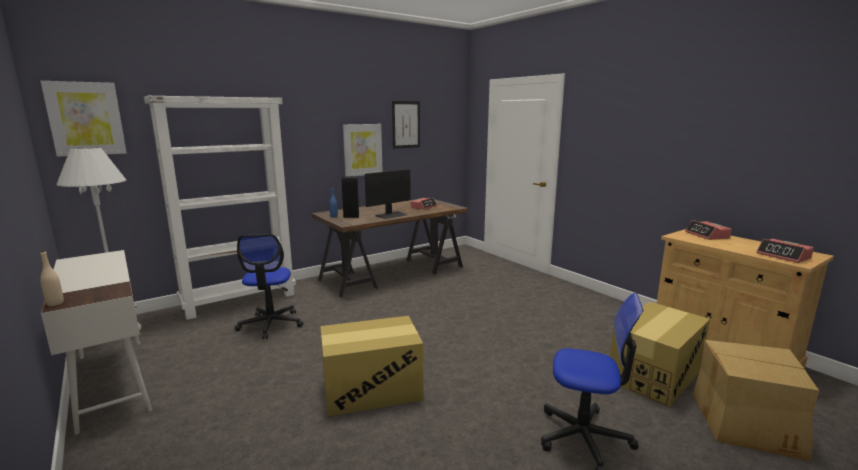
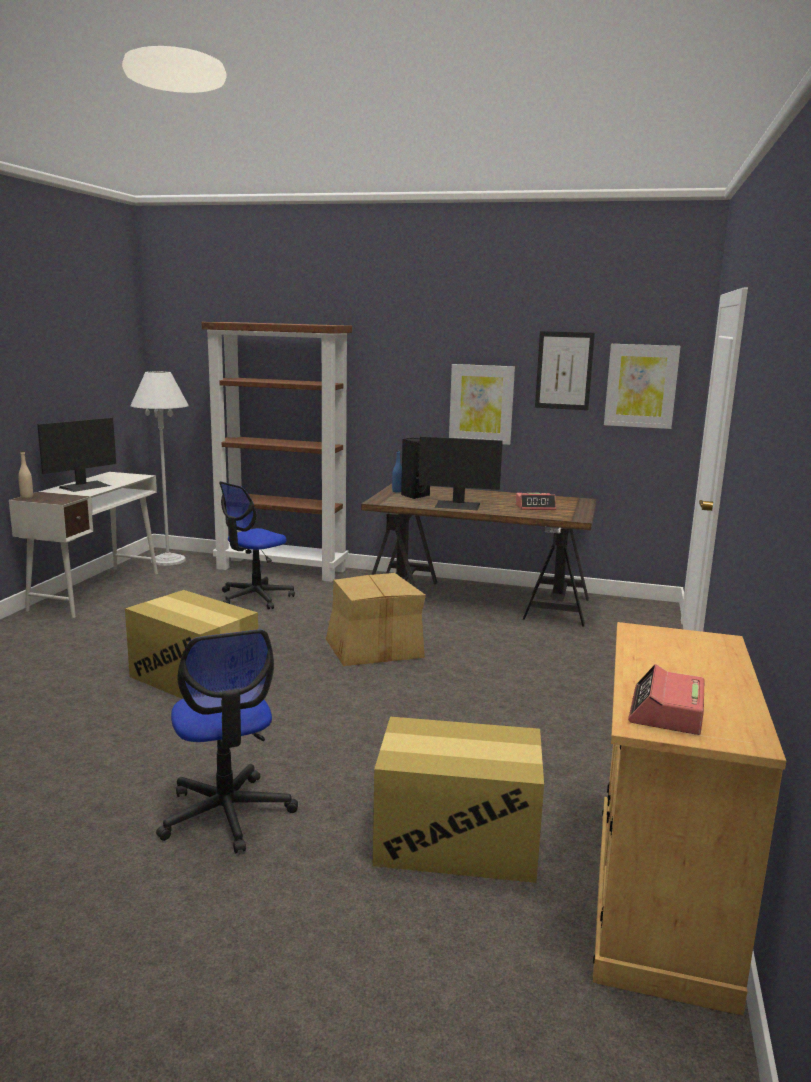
camera: 50 degrees right, 0 degrees up
picture [41,81,127,157] -> picture moved to [604,344,681,429]
white bookcase [144,96,296,320] -> brown bookcase [201,322,352,582]
alarm clock [685,220,732,240] -> none
cardboard box [693,340,819,462] -> cardboard box moved to [326,573,426,666]
none -> monitor [37,418,116,492]

